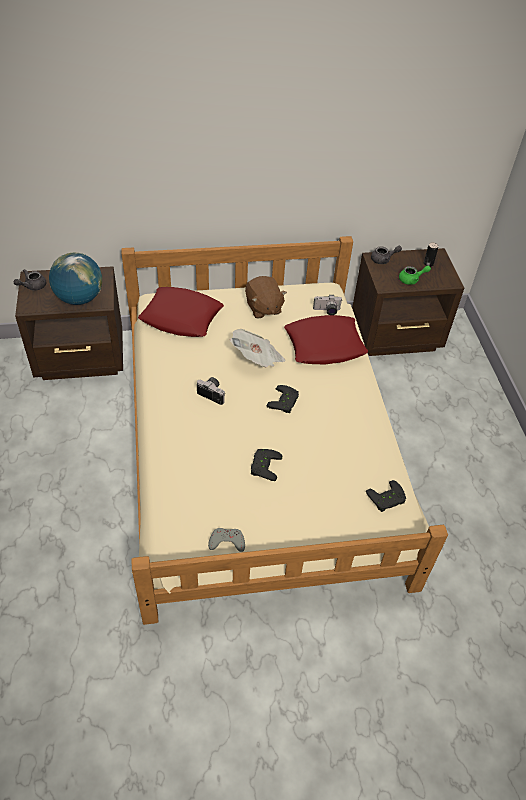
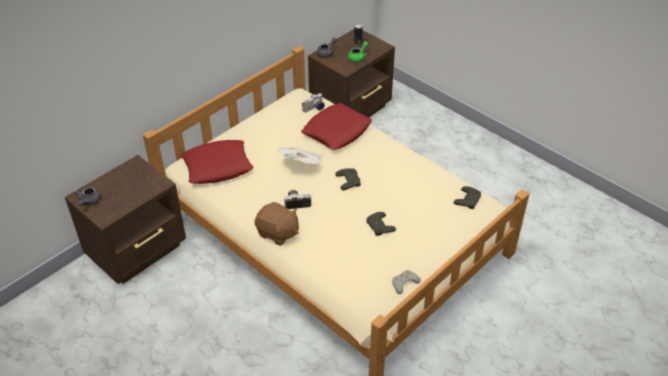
camera: 35 degrees left, 5 degrees down
globe [49,253,102,305] -> none
brown plush toy [245,276,287,319] -> brown plush toy moved to [255,202,299,246]

